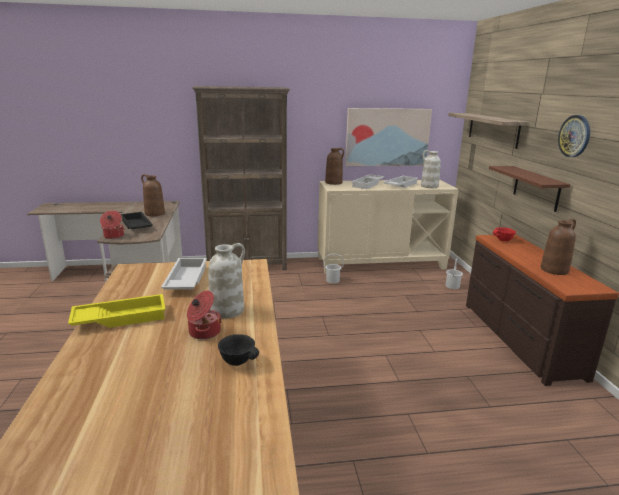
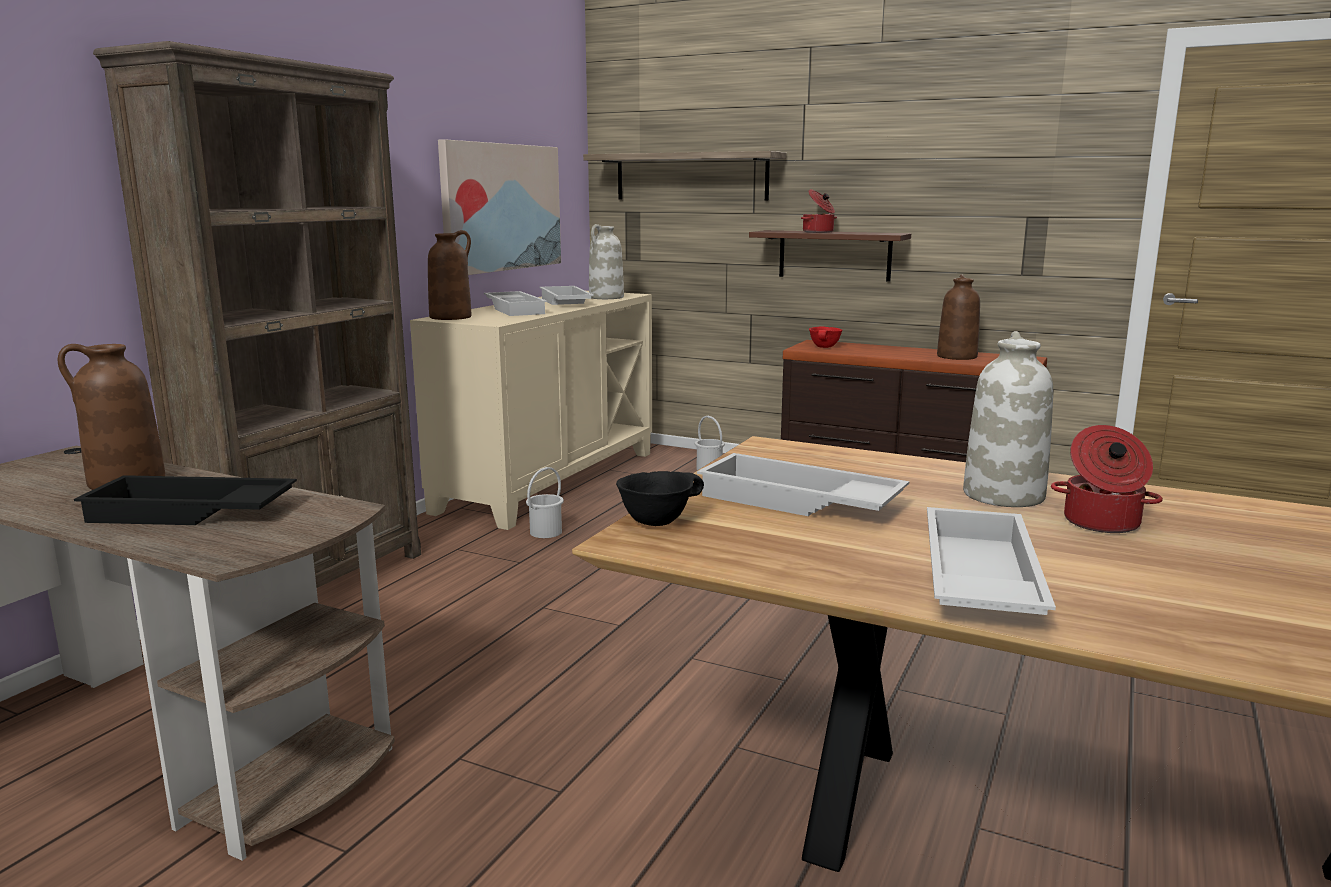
camera: 55 degrees left, 5 degrees down
yellow tray [68,294,166,328] -> white tray [927,507,1056,615]
cooking pot [100,210,125,239] -> cooking pot moved to [801,189,837,233]
black bowl [218,334,259,366] -> black bowl moved to [616,471,704,526]
wall clock [558,115,590,157] -> none

